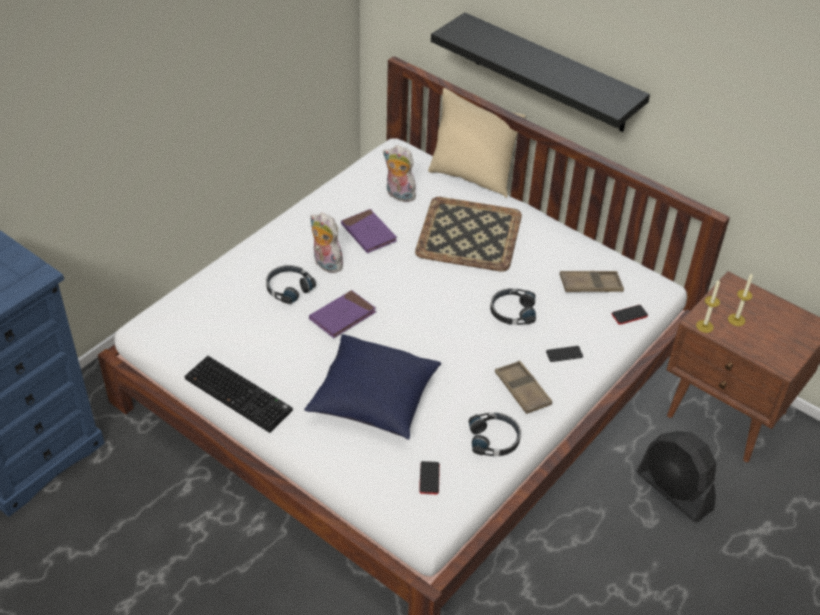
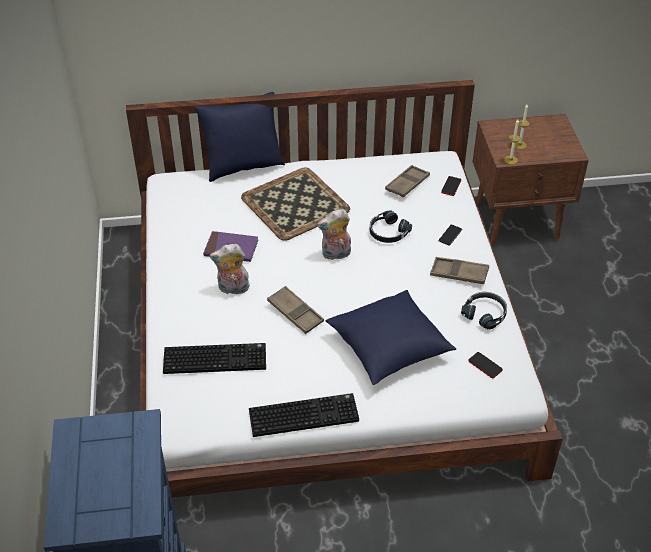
camera: 45 degrees left, 0 degrees up
black headphones [266,265,316,304] -> none
purple book [309,290,376,338] -> brown tray [267,286,324,334]
plush toy [383,145,416,202] -> plush toy moved to [317,209,351,260]
beige pillow [428,88,526,198] -> blue pillow [195,92,285,182]
black shelf [431,12,650,132] -> none
black fan [637,431,716,523] -> none
none -> keyboard [163,343,266,374]

